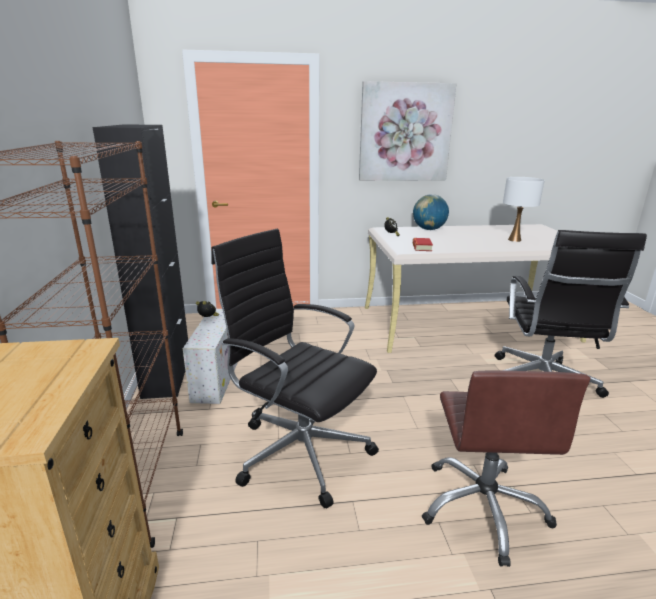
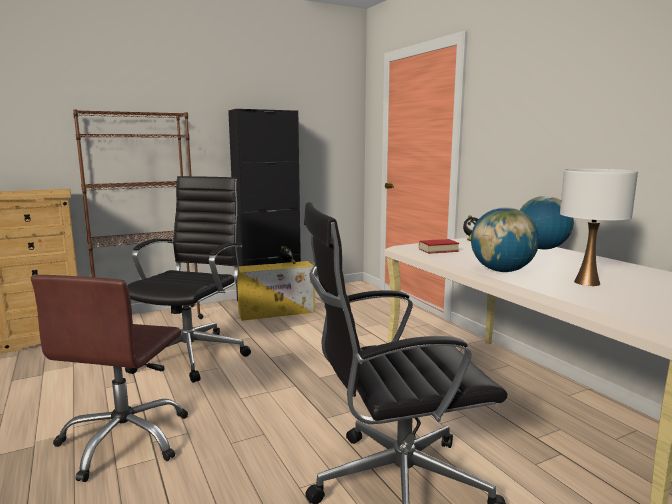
camera: 70 degrees right, 10 degrees down
white storage box [183,309,238,404] -> yellow storage box [237,261,315,321]
picture [359,81,457,181] -> none
brown office chair [422,371,590,567] -> brown office chair turned 60 degrees counterclockwise [31,275,188,482]
none -> globe [471,207,539,272]

